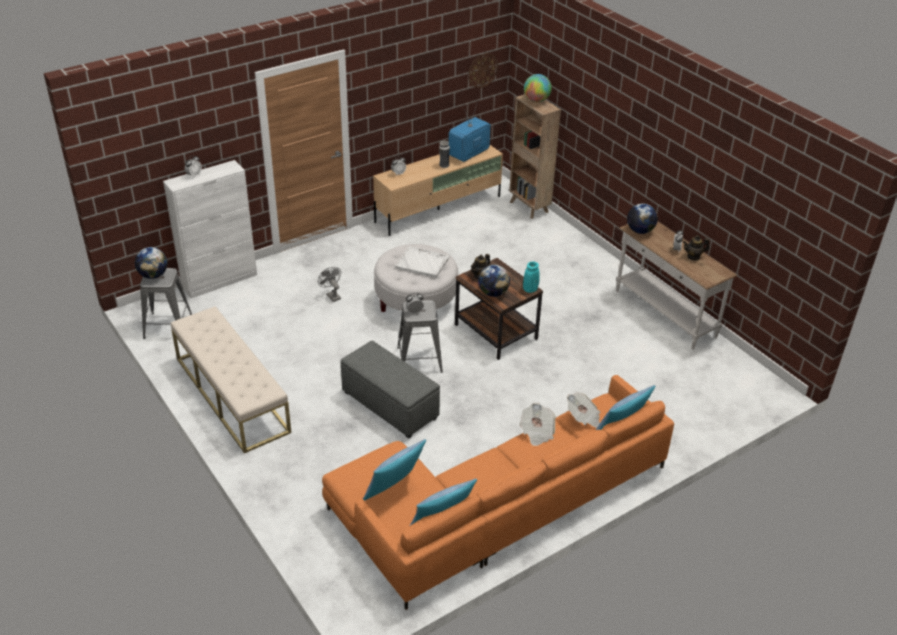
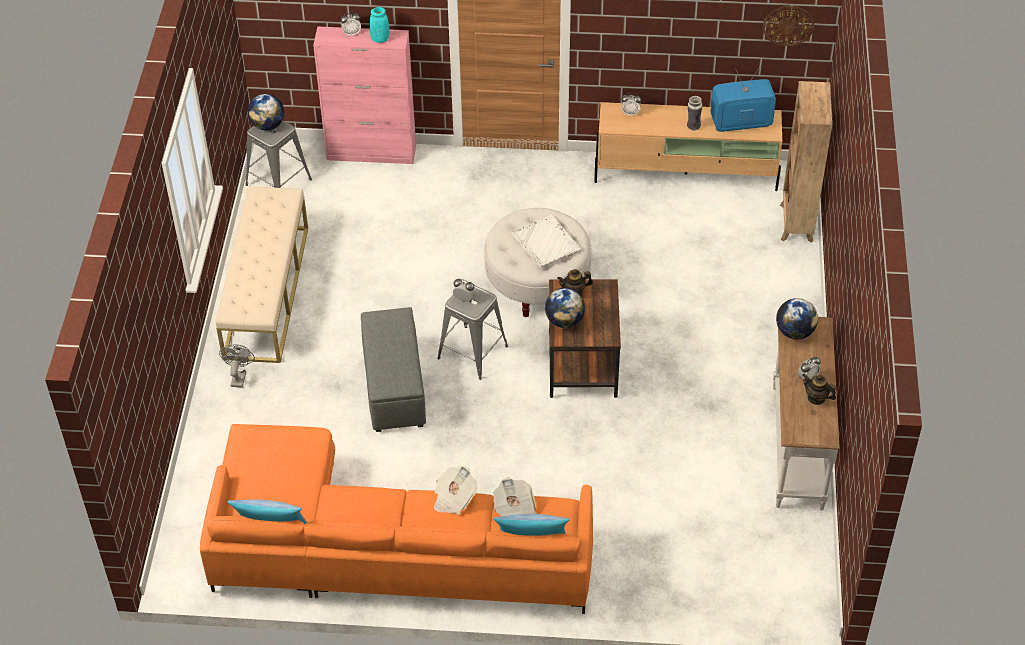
camera: 40 degrees right, 10 degrees up
white cabinet [163,160,257,298] -> pink cabinet [313,27,416,164]
grey fan [318,267,341,302] -> grey fan moved to [219,344,255,388]
pillow [363,439,426,501] -> none
turquoise vase [523,262,540,293] -> turquoise vase moved to [369,7,390,43]
globe [524,74,552,102] -> none

